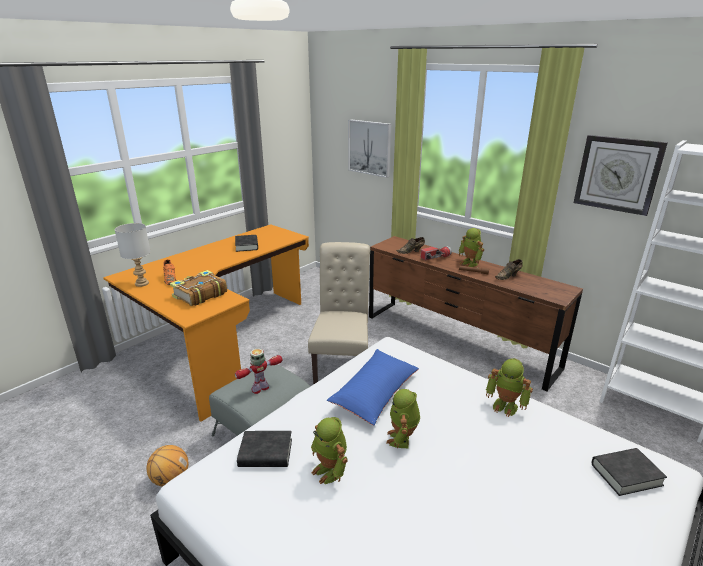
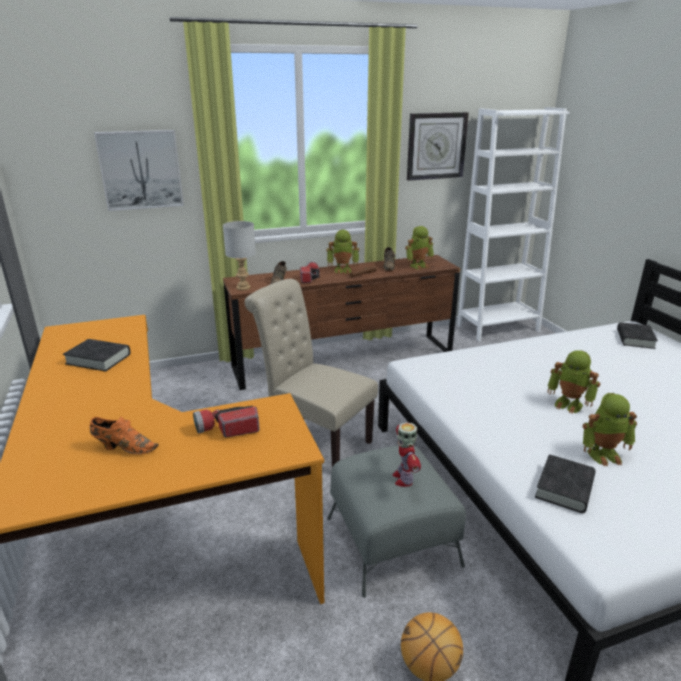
camera: 60 degrees left, 0 degrees up
grey table lamp [115,223,151,287] -> grey table lamp moved to [223,221,256,290]
book [170,270,227,306] -> flashlight [193,405,260,438]
blue pillow [327,349,419,426] -> none
toy robot [486,358,533,417] -> toy robot moved to [405,226,434,270]

